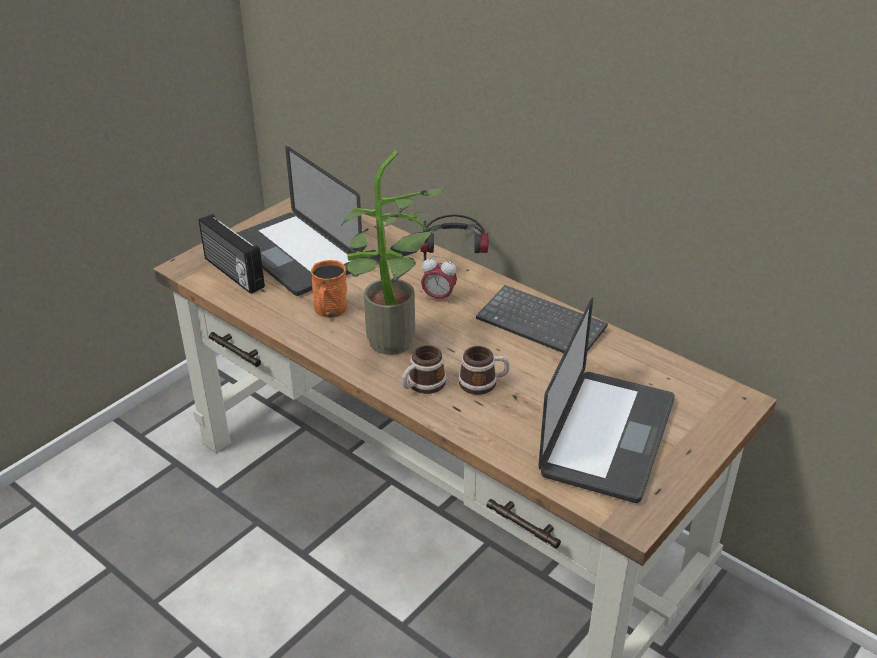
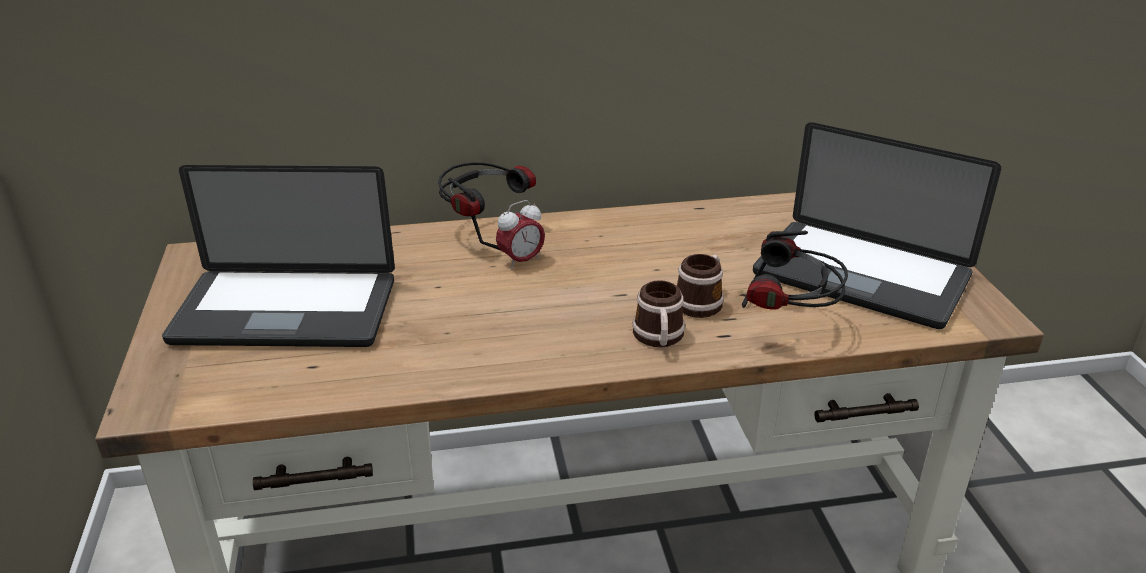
camera: 50 degrees left, 5 degrees down
radio [199,214,265,294] -> none
orange mug [311,260,348,318] -> none
potted plant [341,150,447,355] -> none
keyboard [476,285,608,353] -> none
laptop [538,298,675,503] -> laptop turned 150 degrees clockwise [753,122,1001,329]
none -> headphones [742,231,848,310]

